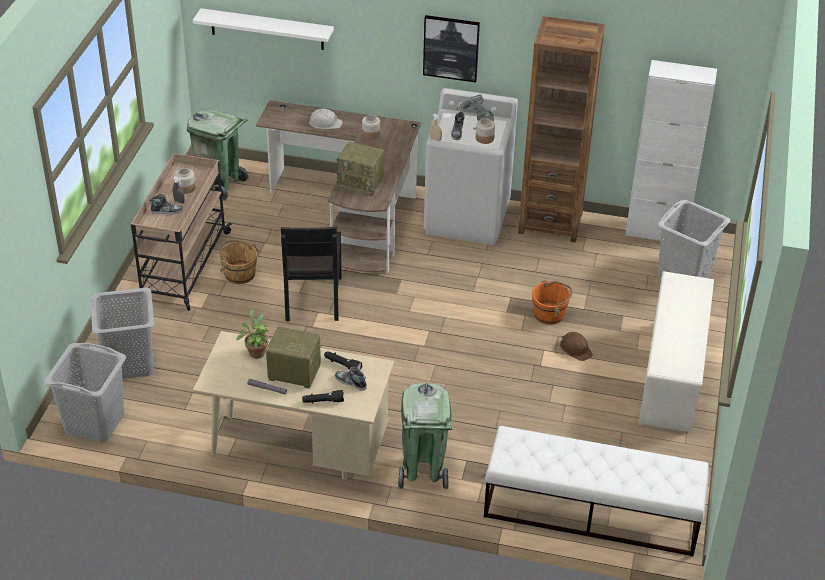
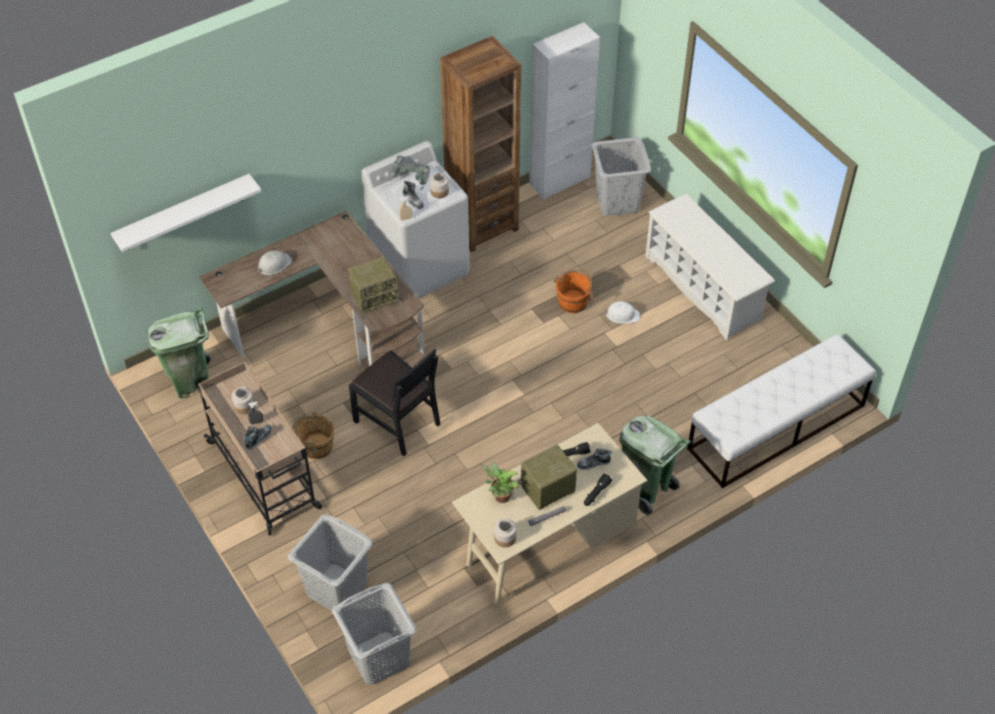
camera: 45 degrees left, 10 degrees up
jar [362,115,380,139] -> jar moved to [494,518,516,548]
picture [423,15,480,83] -> none
brown hard hat [560,332,593,361] -> white hard hat [604,301,640,324]

